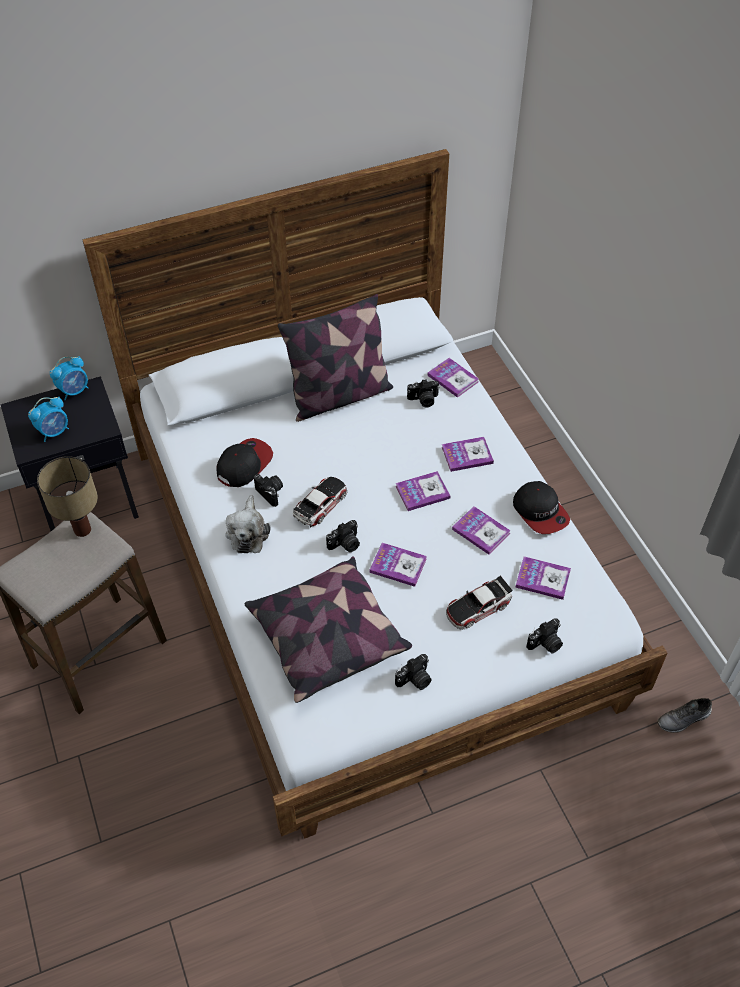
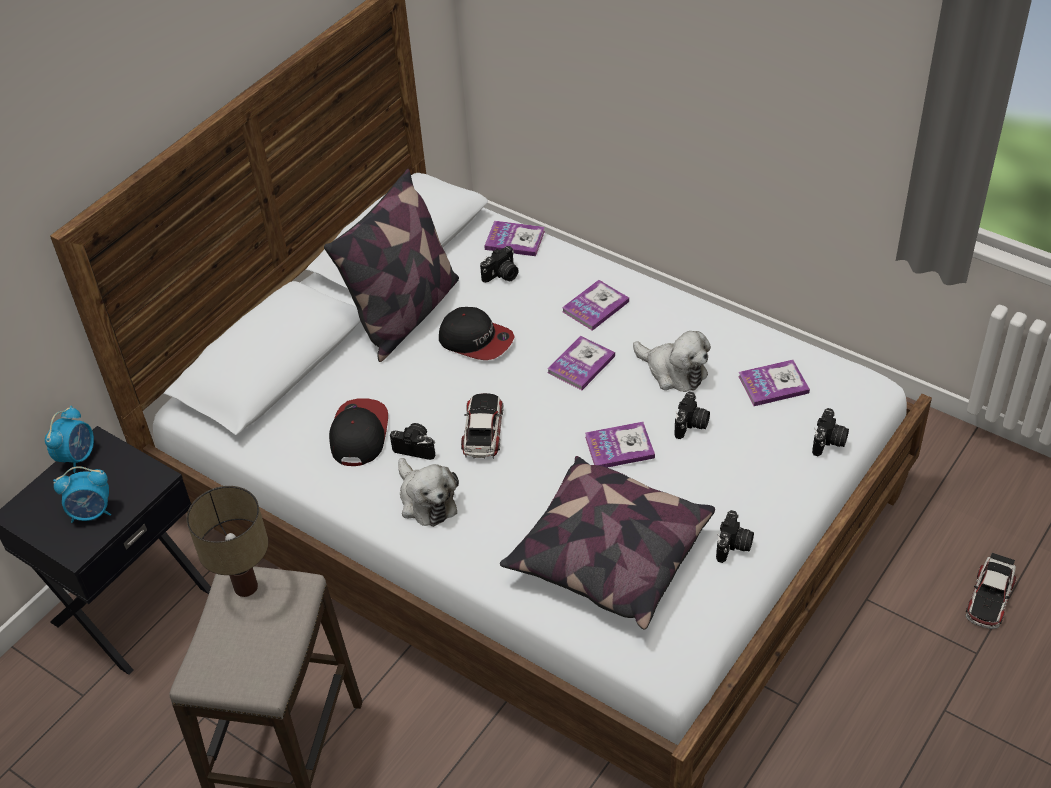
camera: 30 degrees left, 5 degrees down
alarm clock [28,396,69,442] -> alarm clock turned 60 degrees clockwise [53,466,111,523]
camera [326,520,360,552] -> camera moved to [674,391,710,439]
toy car [446,576,512,630] -> toy car moved to [965,553,1016,629]
book [452,506,511,555] -> plush toy [633,331,711,392]
cap [513,481,570,534] -> cap moved to [439,307,515,360]
grey shoe [657,698,712,733] -> none

